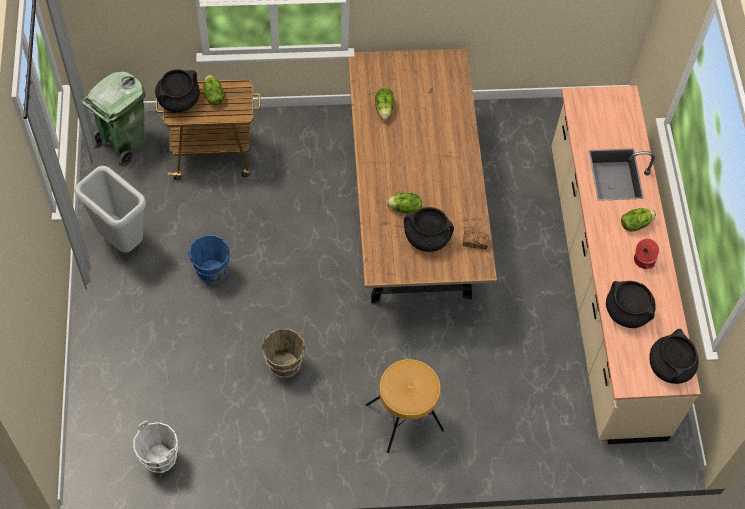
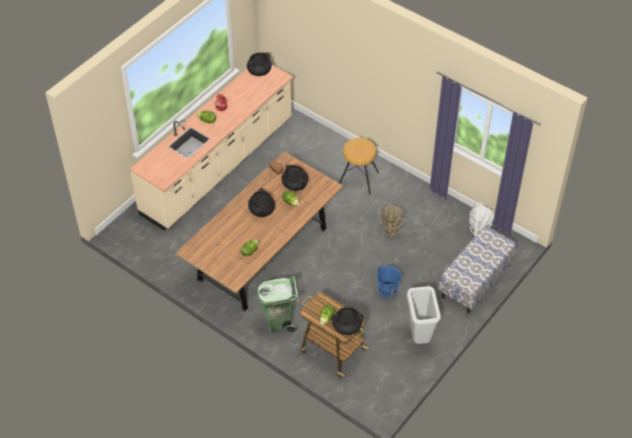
camera: 135 degrees left, 10 degrees down
green trash can [81,71,146,167] -> green trash can moved to [257,276,298,333]
black cooking pot [606,281,656,328] -> black cooking pot moved to [248,188,275,217]
none -> bench [439,226,517,314]

